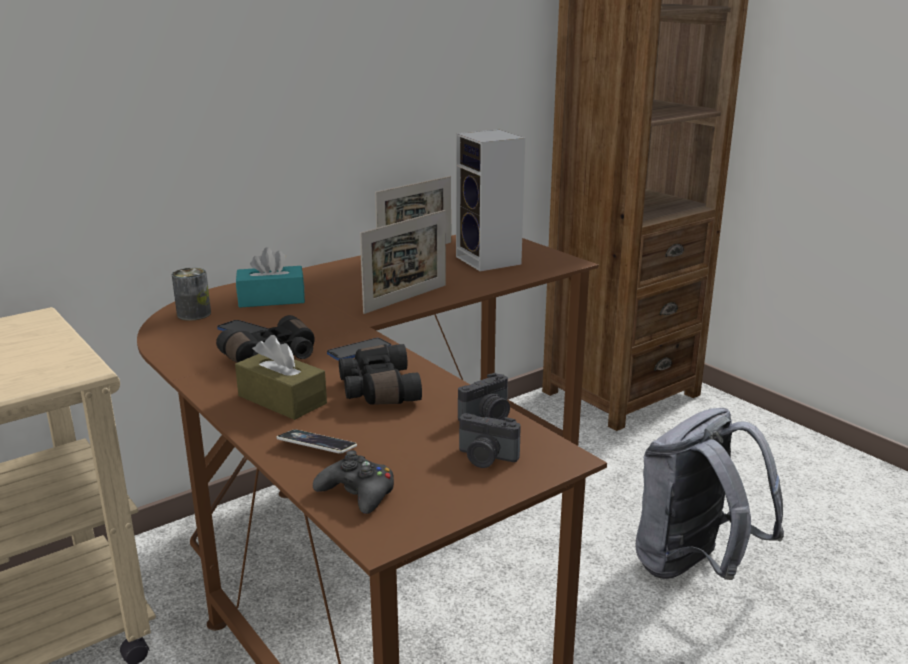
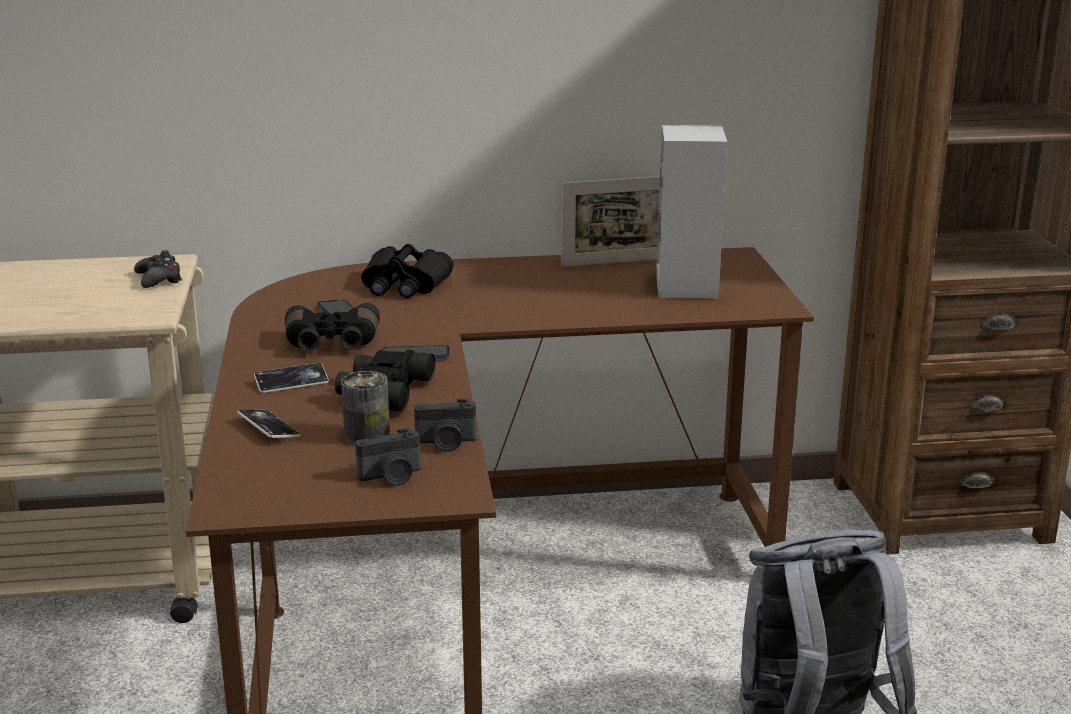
camera: 30 degrees right, 0 degrees up
can [172,267,211,321] -> can moved to [341,371,390,445]
brown tissue box [235,335,327,420] -> phone [254,363,329,393]
turquoise tissue box [236,247,305,308] -> black binoculars [361,244,453,299]
black game controller [313,450,394,514] -> black game controller moved to [134,250,182,288]
picture frame [360,210,446,314] -> none
camera [459,413,521,468] -> camera turned 75 degrees counterclockwise [355,428,421,486]

